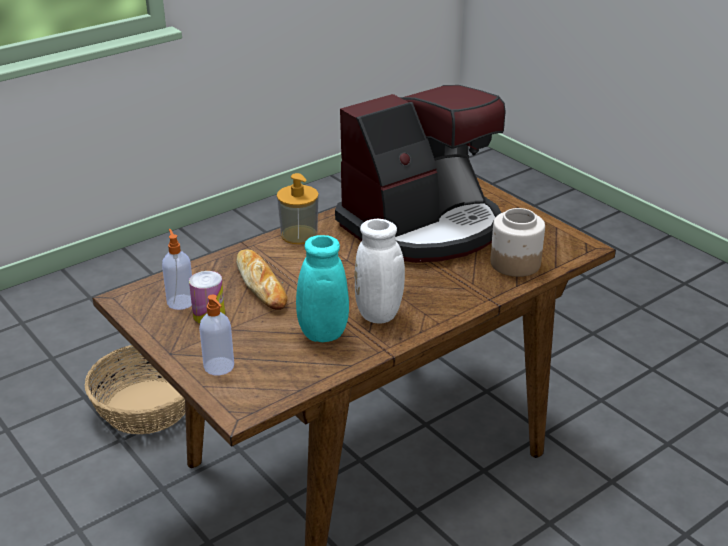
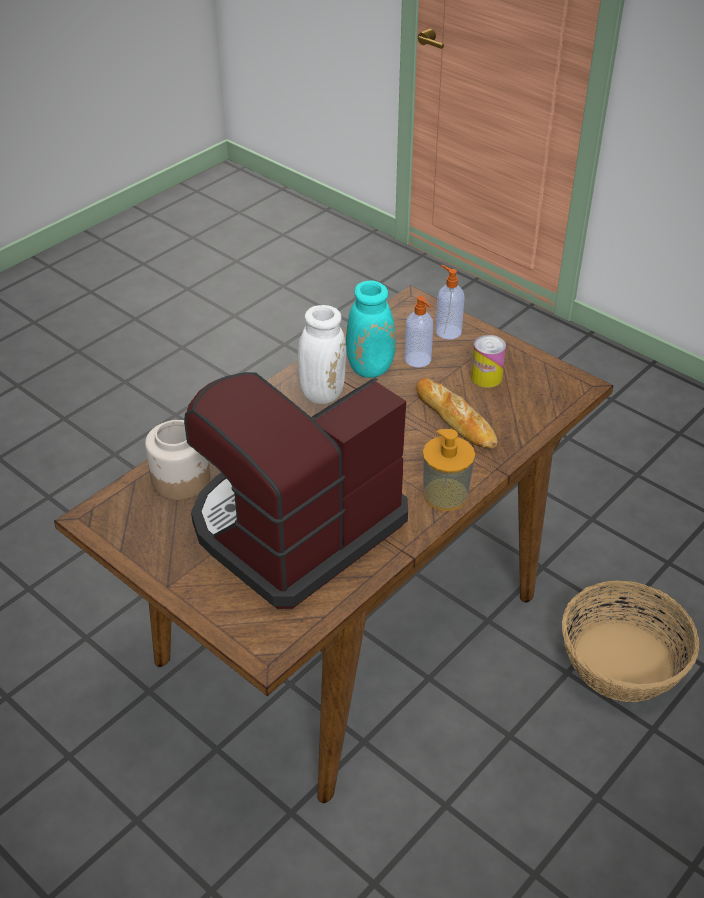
camera: 170 degrees right, 10 degrees up
soap dispenser [162,229,192,310] -> soap dispenser moved to [405,296,433,367]

